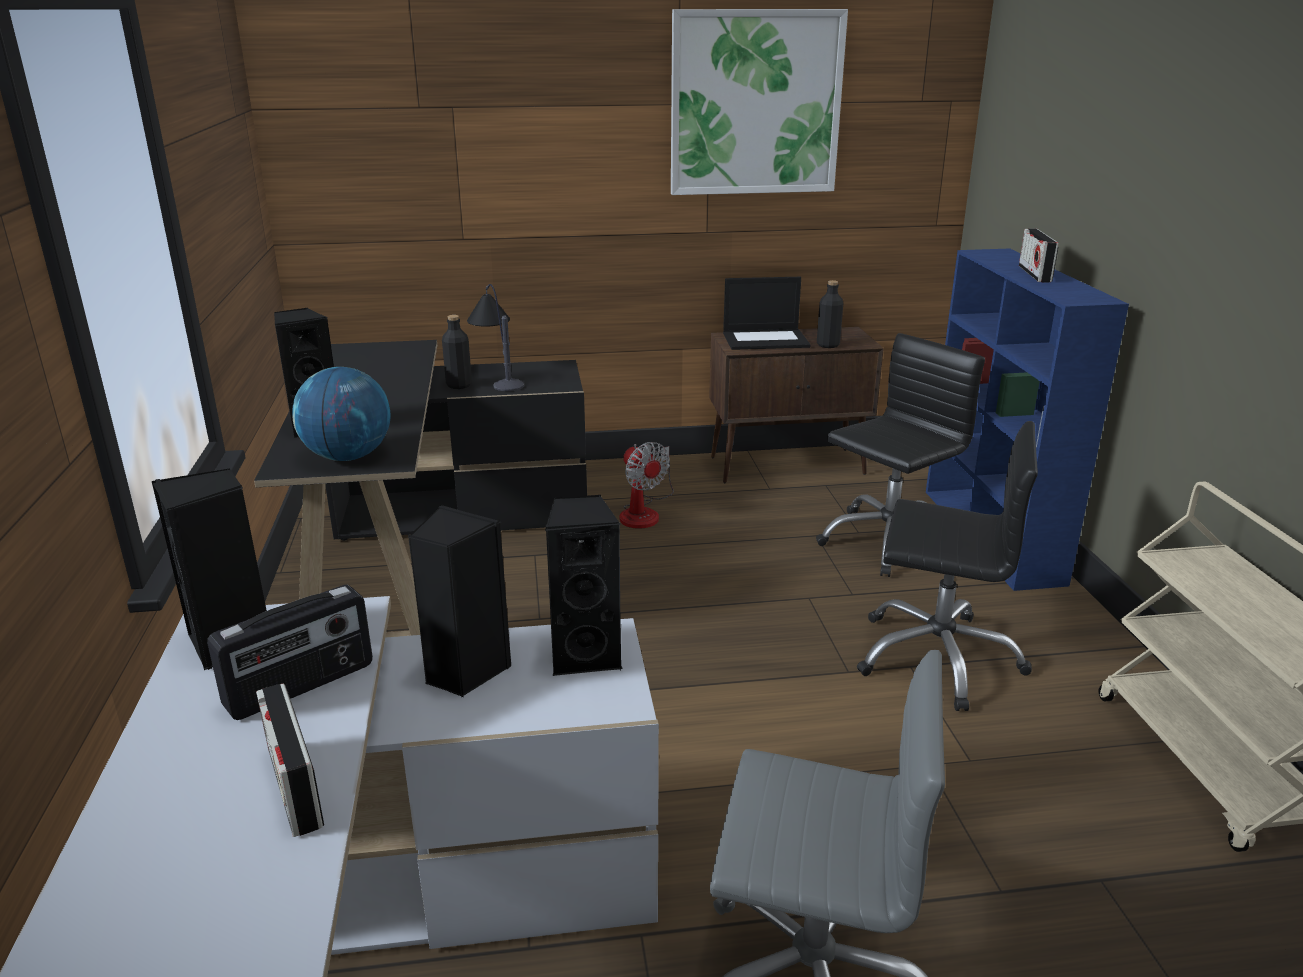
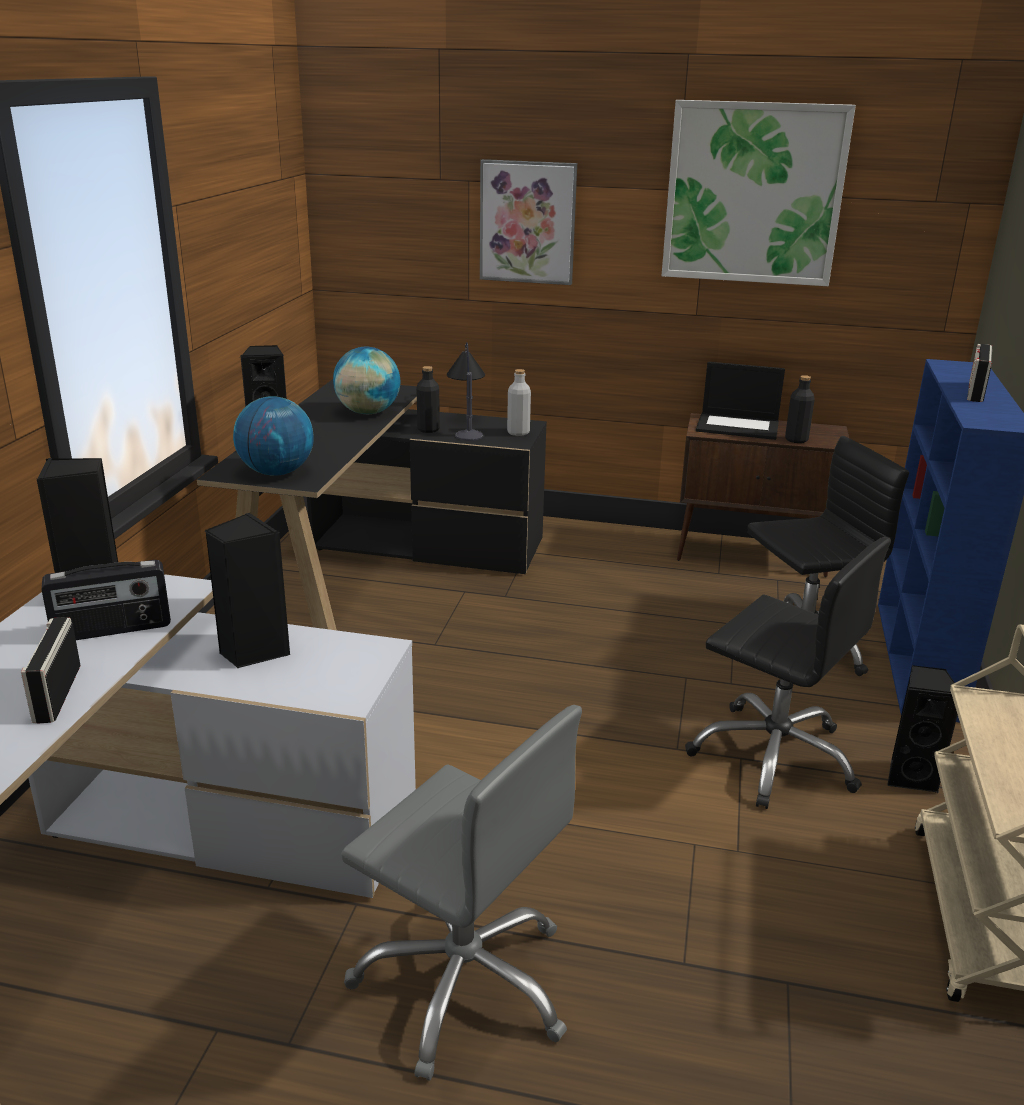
camera: 20 degrees right, 0 degrees up
black speaker [545,495,623,676] -> black speaker moved to [887,665,958,794]
fan [620,442,674,529] -> none
none -> globe [333,347,400,414]
none -> picture [480,159,577,285]
none -> grey bottle [507,369,531,436]

